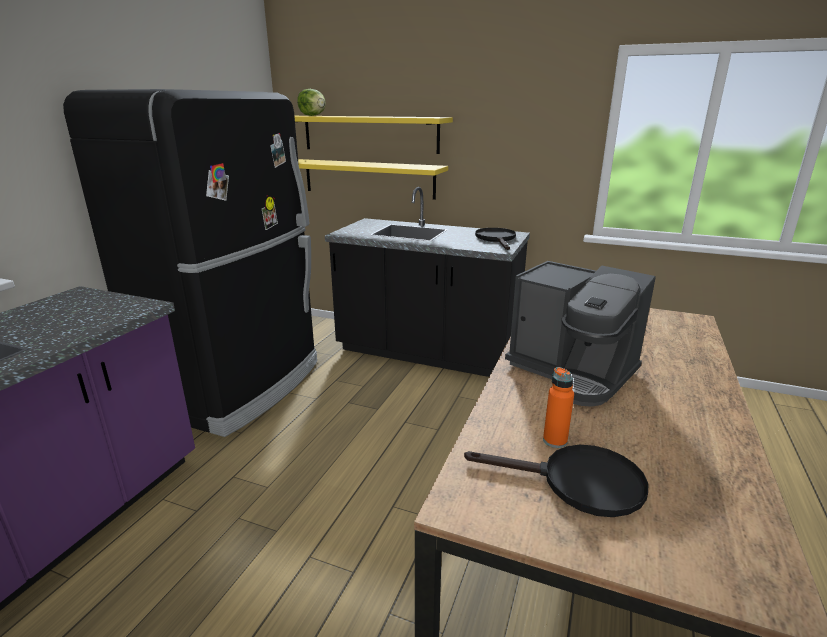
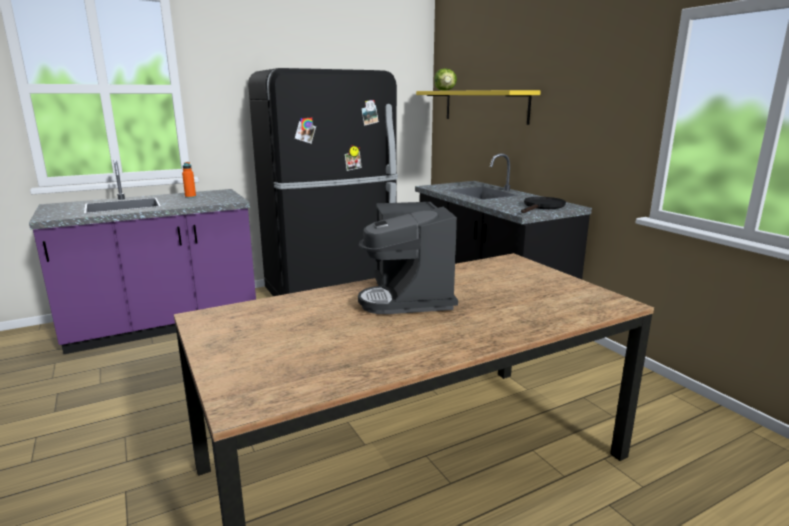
camera: 40 degrees right, 5 degrees down
yellow shelf [298,159,448,200] -> none
black frying pan [464,445,649,517] -> none
orange bottle [543,367,574,448] -> orange bottle moved to [182,162,196,198]

